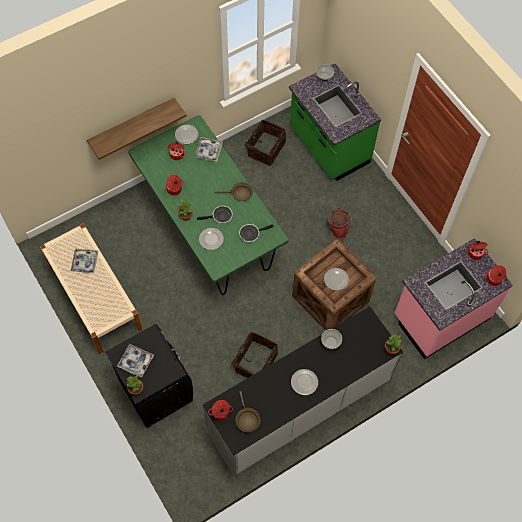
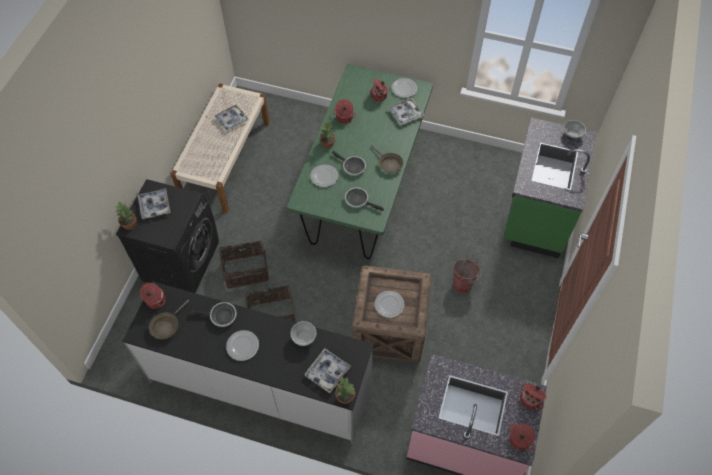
camera: 50 degrees right, 5 degrees down
shelf [87,97,187,160] -> none
basket [240,120,286,166] -> basket moved to [220,241,269,289]
none -> frying pan [190,302,237,327]
none -> tray [304,349,351,393]

